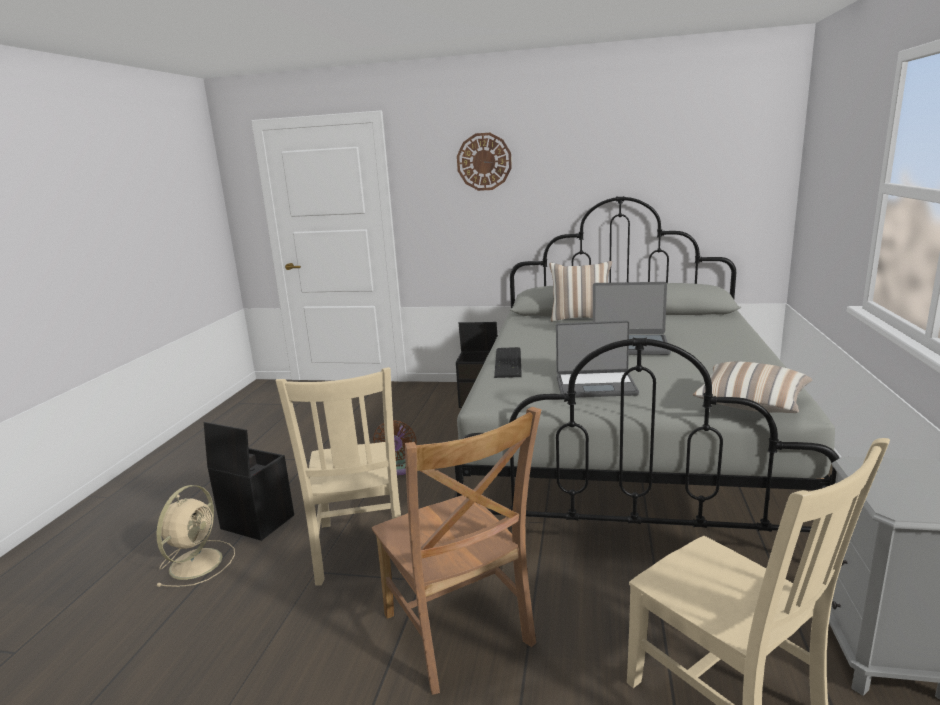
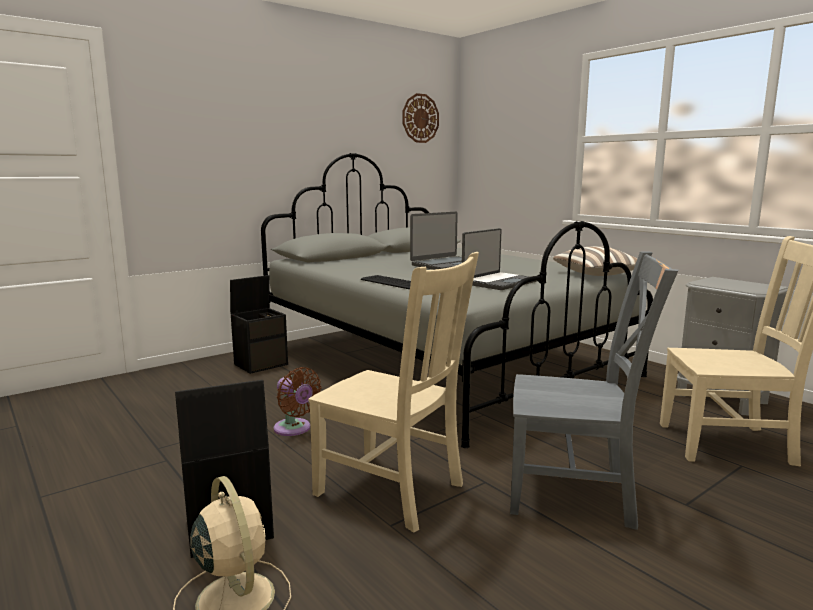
camera: 50 degrees left, 5 degrees down
brown chair [372,407,541,695] -> grey chair [510,251,678,530]
wall clock [457,133,512,191] -> wall clock moved to [403,93,439,143]
pillow [549,261,612,322] -> none

